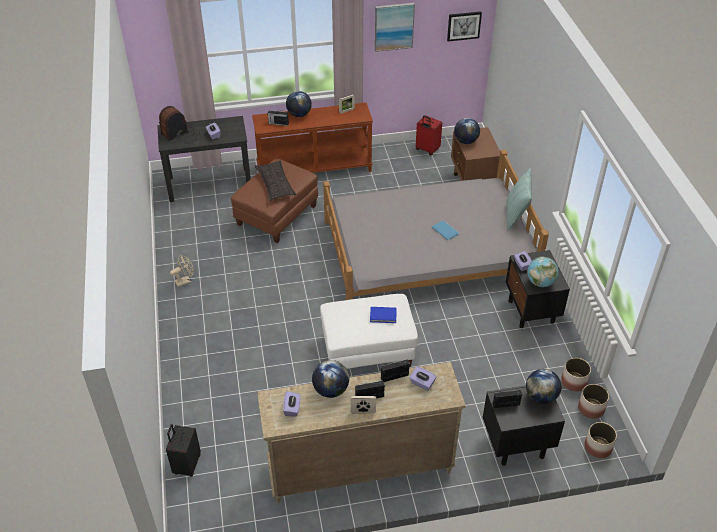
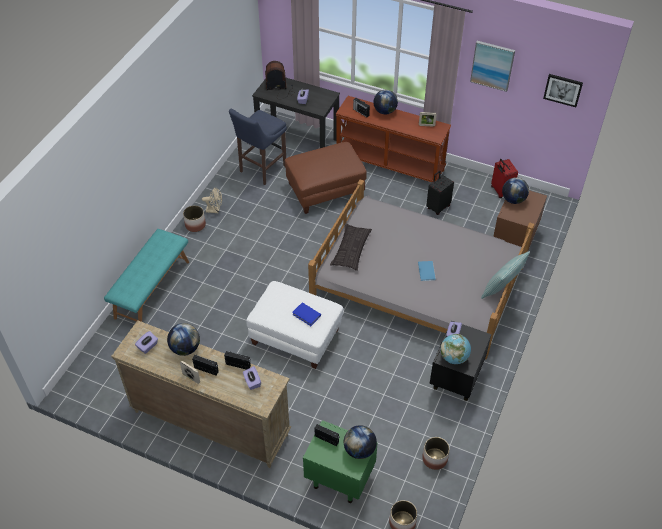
camera: 35 degrees right, 5 degrees up
black suitcase [166,424,201,477] -> black suitcase moved to [426,171,454,215]
pillow [255,161,296,201] -> pillow moved to [330,223,372,271]
black nightstand [483,385,565,466] -> green nightstand [303,420,378,503]
planter [578,384,609,419] -> planter moved to [183,205,206,232]
none -> turquoise bench [104,229,189,322]
none -> blue stool [229,109,287,185]

